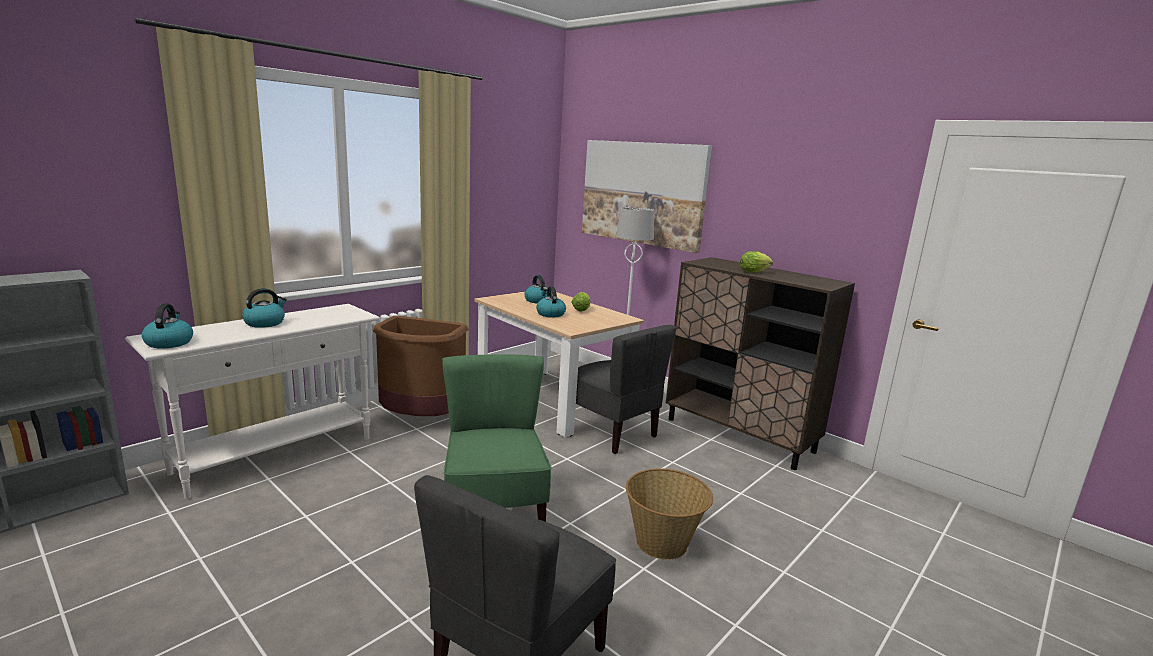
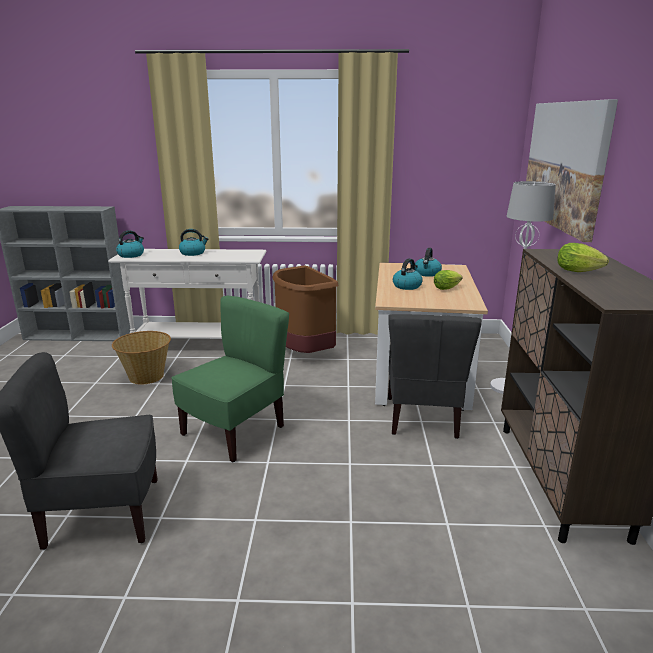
camera: 50 degrees right, 5 degrees up
basket [626,468,713,560] -> basket moved to [112,331,171,385]

